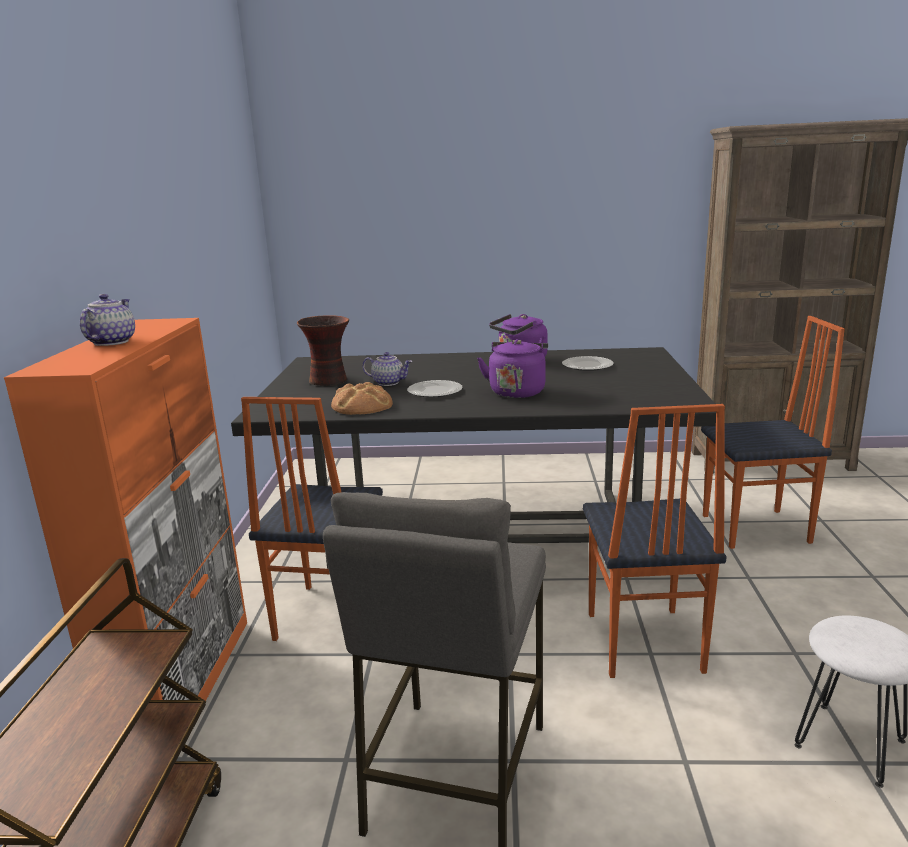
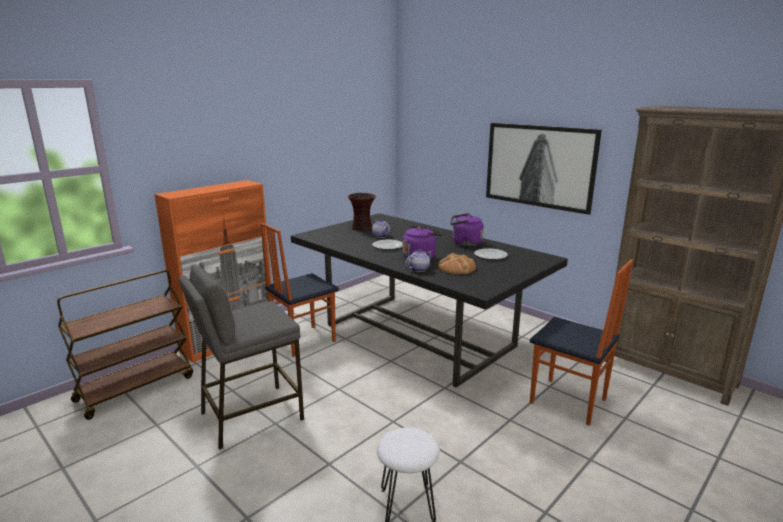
camera: 40 degrees right, 0 degrees up
teapot [80,294,135,346] -> teapot moved to [405,249,433,272]
bread [331,382,393,415] -> bread moved to [438,253,476,274]
chair [583,404,727,678] -> none
none -> picture [486,123,602,215]

